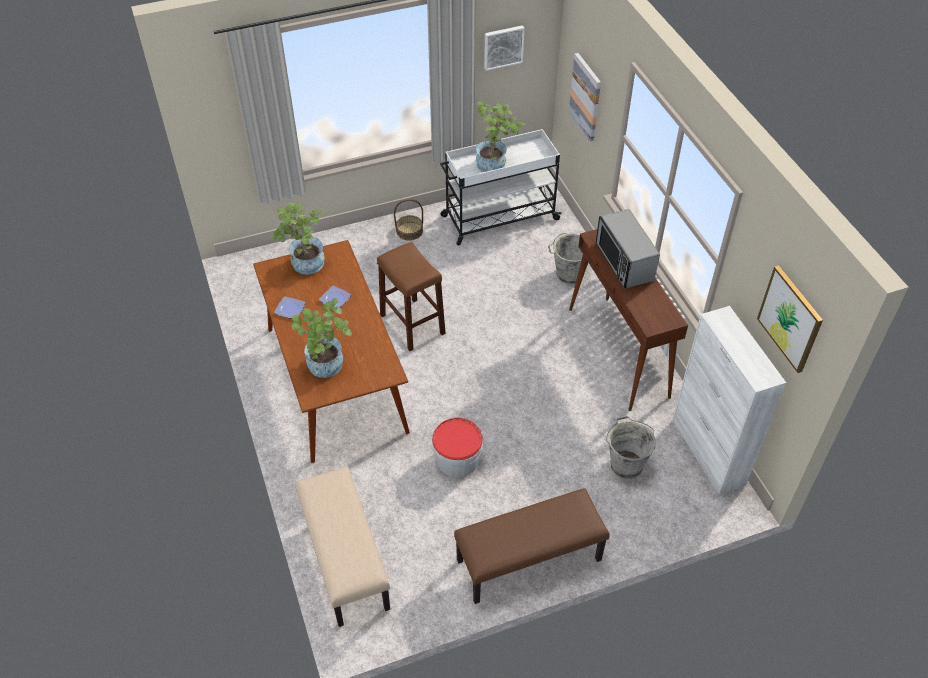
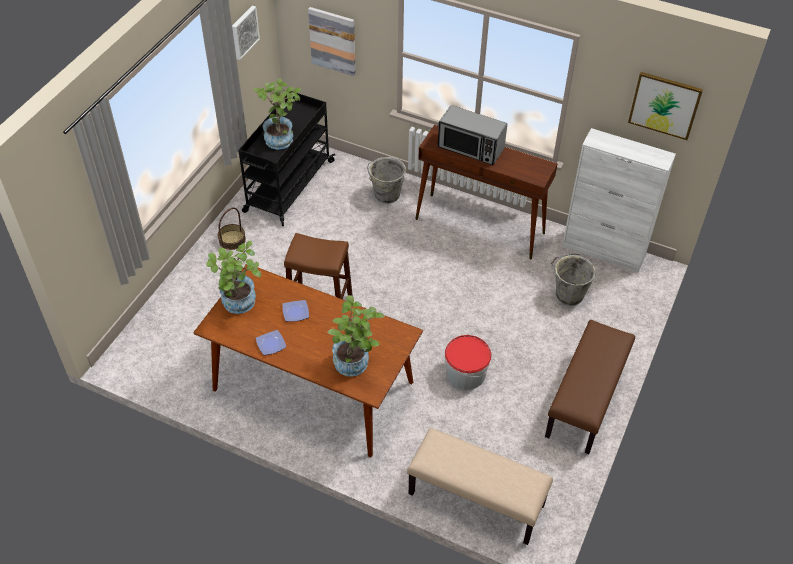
camera: 45 degrees left, 0 degrees up
white cart [440,129,562,246] -> black cart [238,91,335,226]

